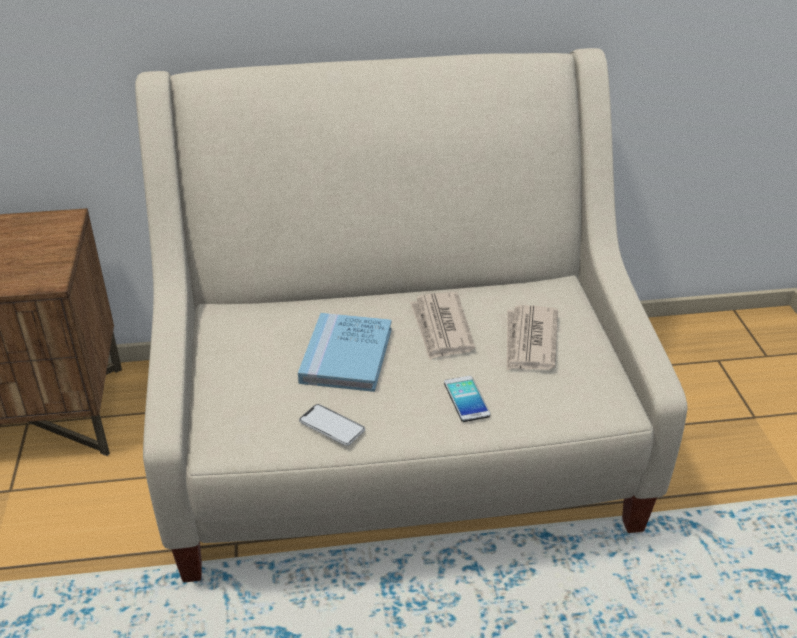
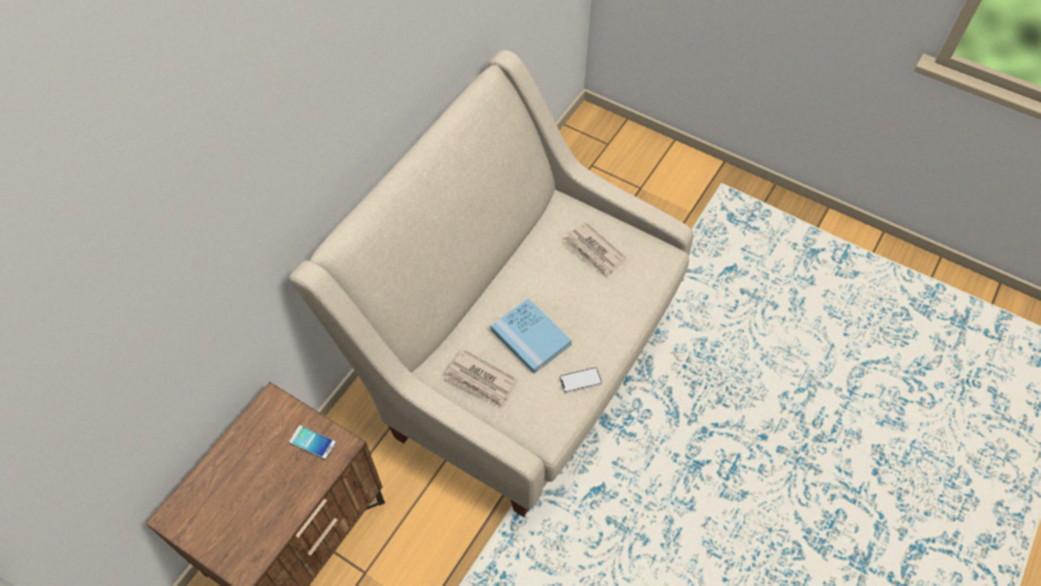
camera: 50 degrees left, 20 degrees up
newspaper [410,292,475,360] -> newspaper moved to [446,349,517,408]
phone [444,376,491,422] -> phone moved to [289,425,336,460]

